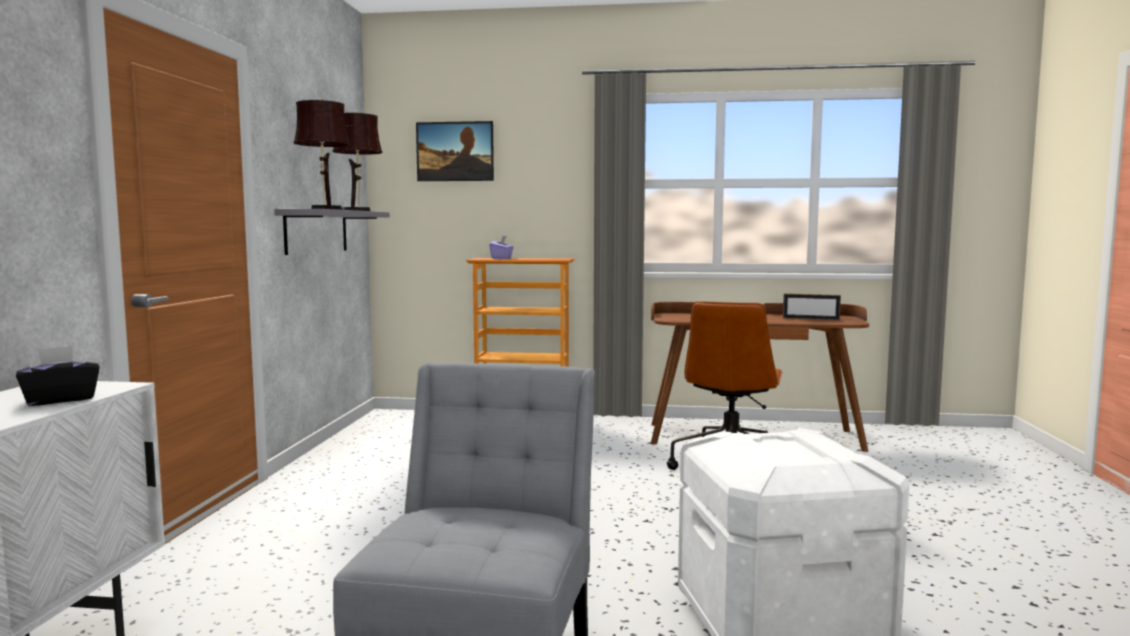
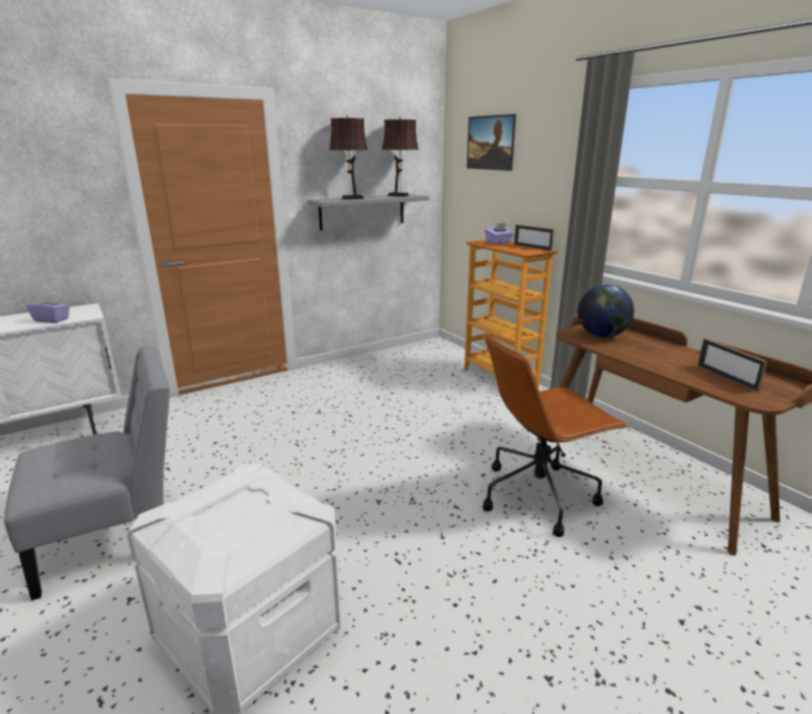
camera: 50 degrees right, 15 degrees up
black tissue box [16,346,100,406] -> purple tissue box [27,295,70,323]
none -> picture frame [514,224,554,251]
none -> globe [578,284,634,337]

